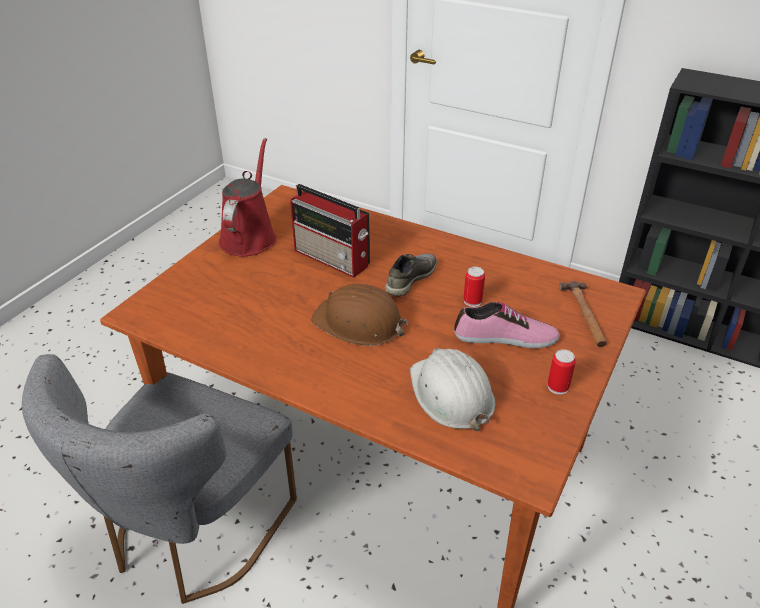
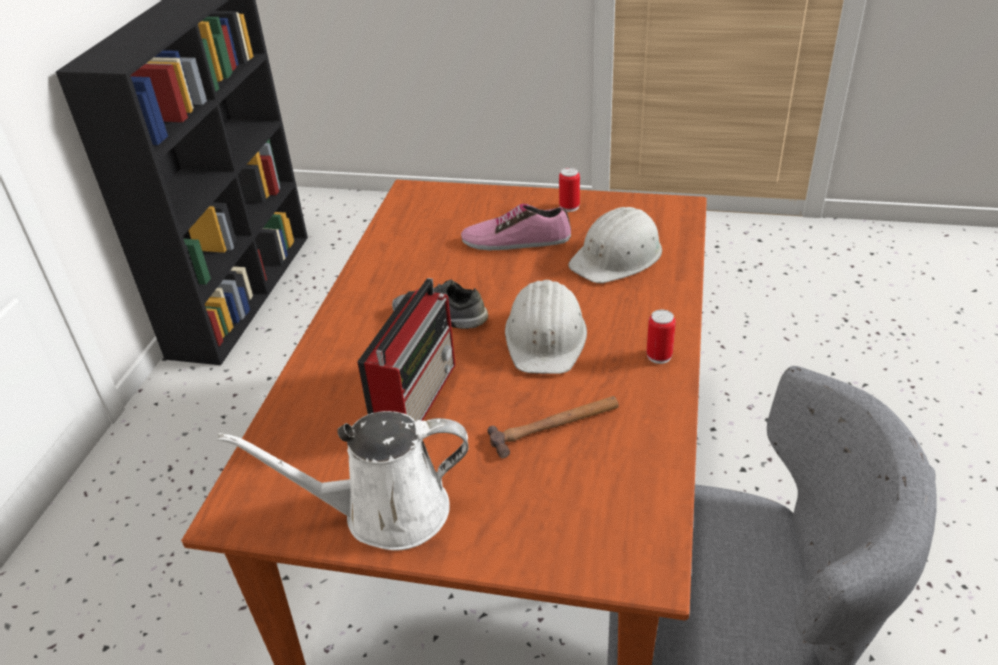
camera: 105 degrees left, 0 degrees up
red watering can [219,138,277,256] -> white watering can [217,411,468,550]
brown hard hat [311,284,409,346] -> white hard hat [505,280,587,374]
shoe [454,302,560,348] -> shoe turned 75 degrees counterclockwise [461,204,571,250]
can [463,267,485,307] -> can moved to [647,309,676,364]
hammer [559,281,607,347] -> hammer moved to [487,396,619,458]

